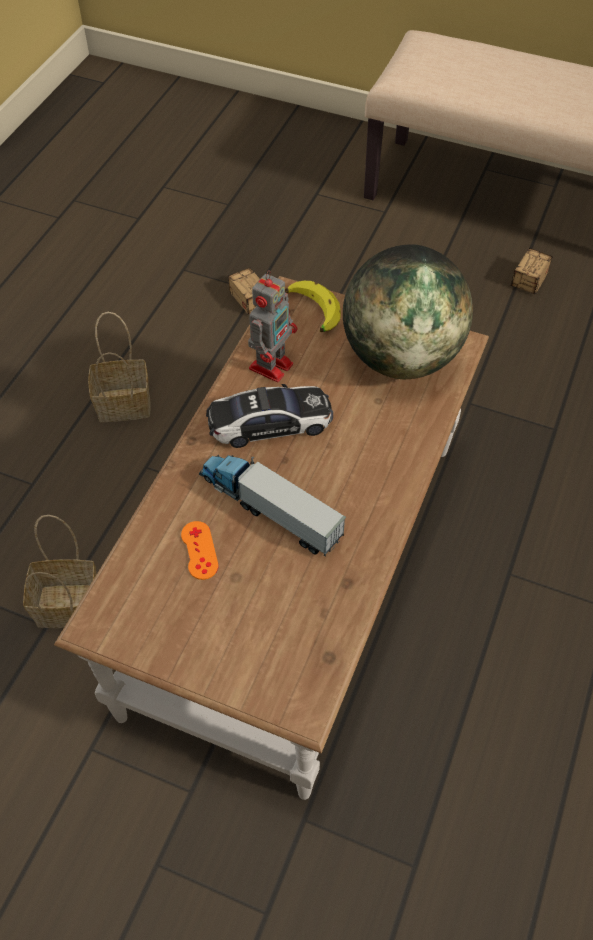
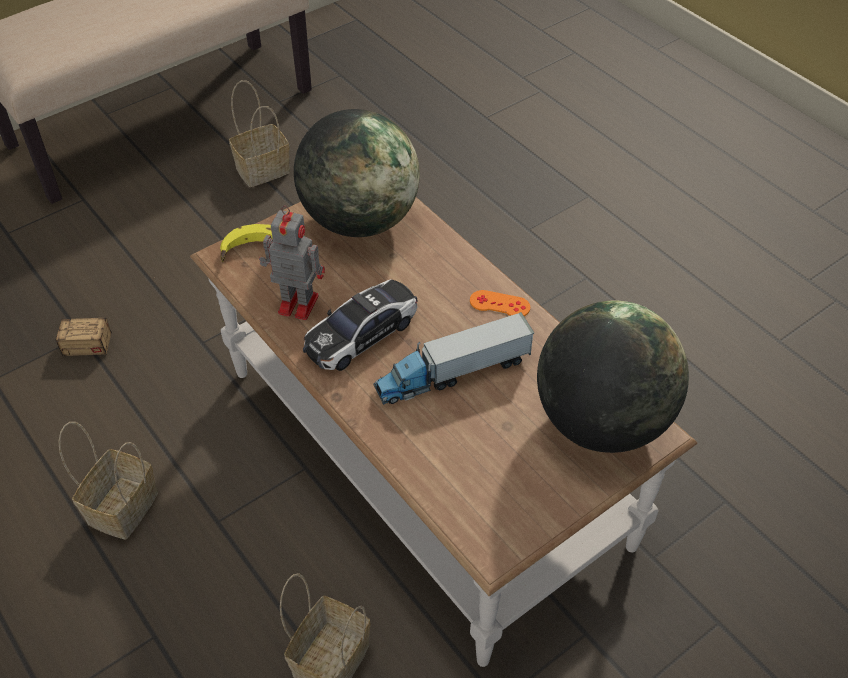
camera: 60 degrees left, 5 degrees down
orange game controller [181,521,219,580] -> orange game controller moved to [470,290,530,316]
toy car [206,384,333,448] -> toy car turned 150 degrees counterclockwise [303,280,418,371]
toy robot [248,270,298,382] -> toy robot turned 45 degrees counterclockwise [259,205,325,320]
storage box [511,248,553,294] -> basket [229,80,290,187]
none -> globe [537,301,689,453]

